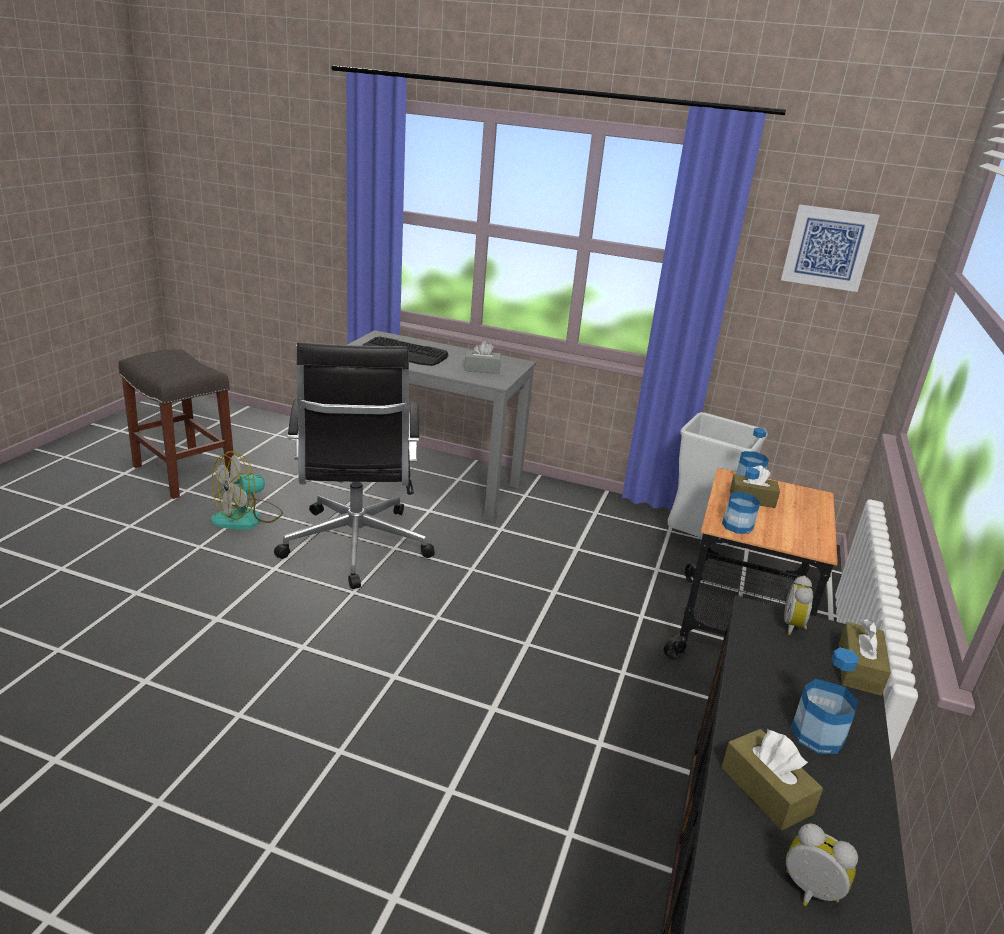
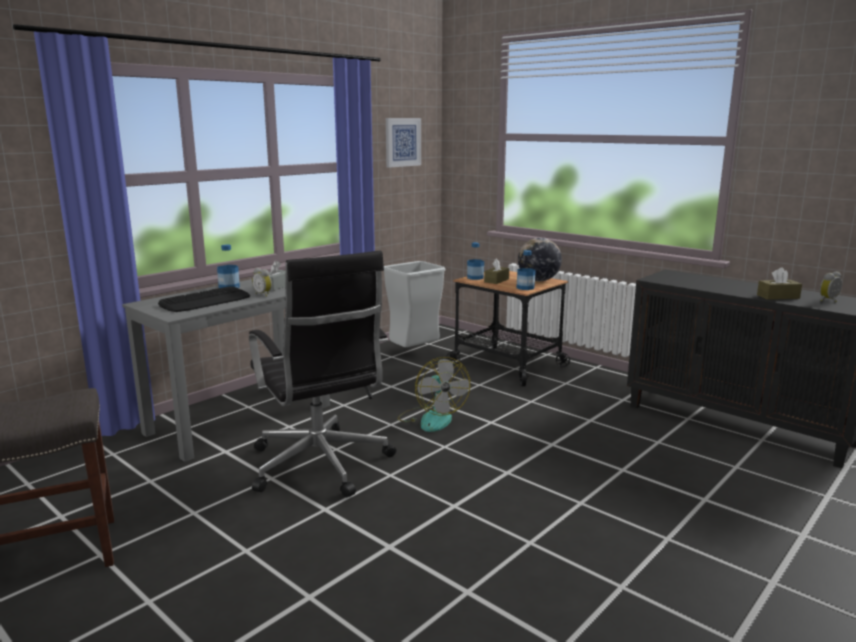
camera: 65 degrees left, 10 degrees down
fan [210,451,283,530] -> fan moved to [398,357,470,432]
black office chair [274,342,435,589] -> black office chair turned 45 degrees clockwise [249,251,396,497]
alarm clock [784,576,813,635] -> alarm clock moved to [252,268,272,297]
bottle [791,648,859,754] -> bottle moved to [217,244,240,288]
brown tissue box [839,619,891,696] -> none
none -> globe [518,238,562,281]

